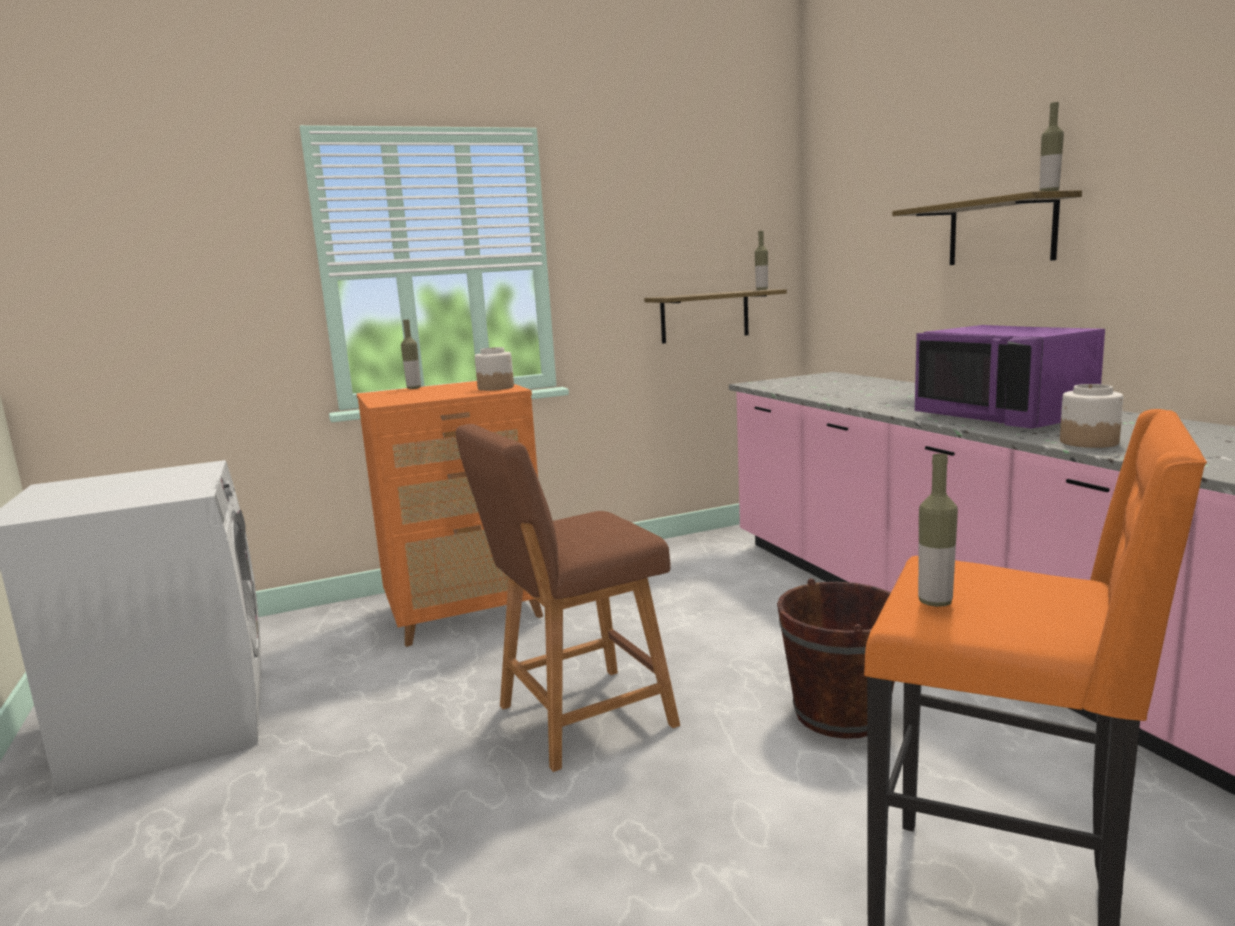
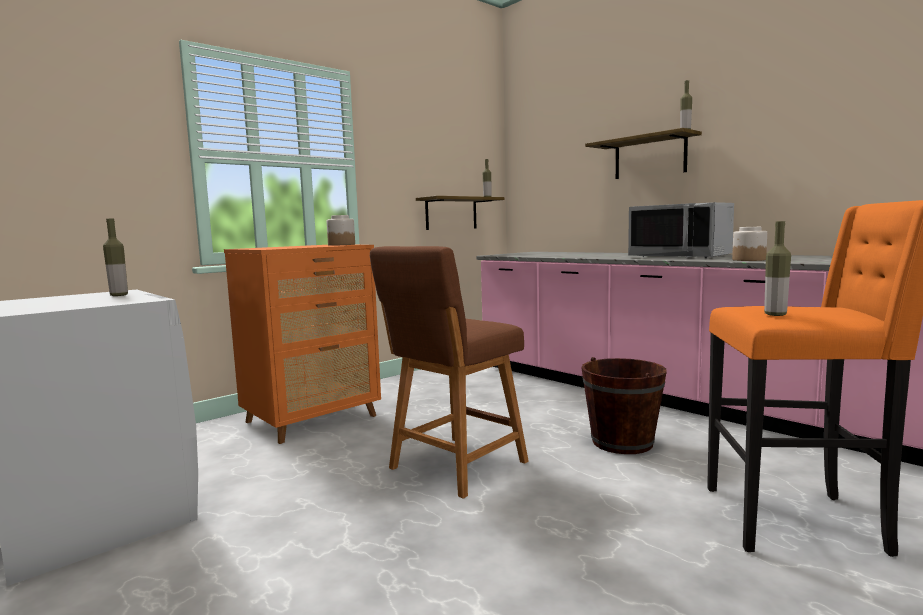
camera: 20 degrees left, 5 degrees down
bottle [401,320,421,389] -> bottle moved to [103,219,128,296]
purple microwave [915,325,1105,429] -> grey microwave [628,202,734,258]

